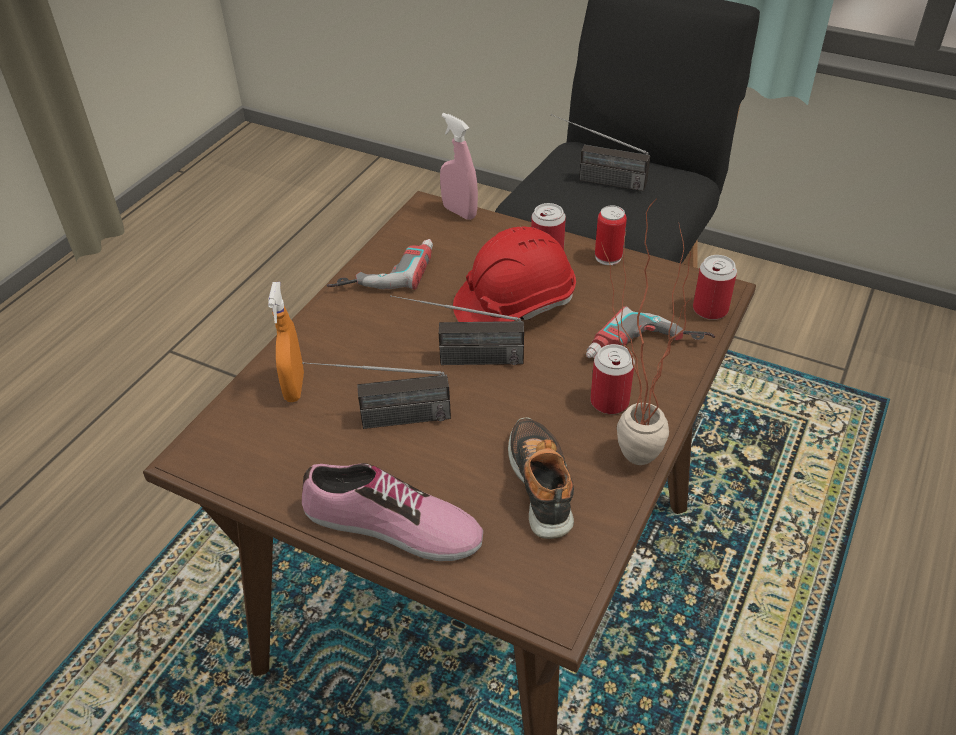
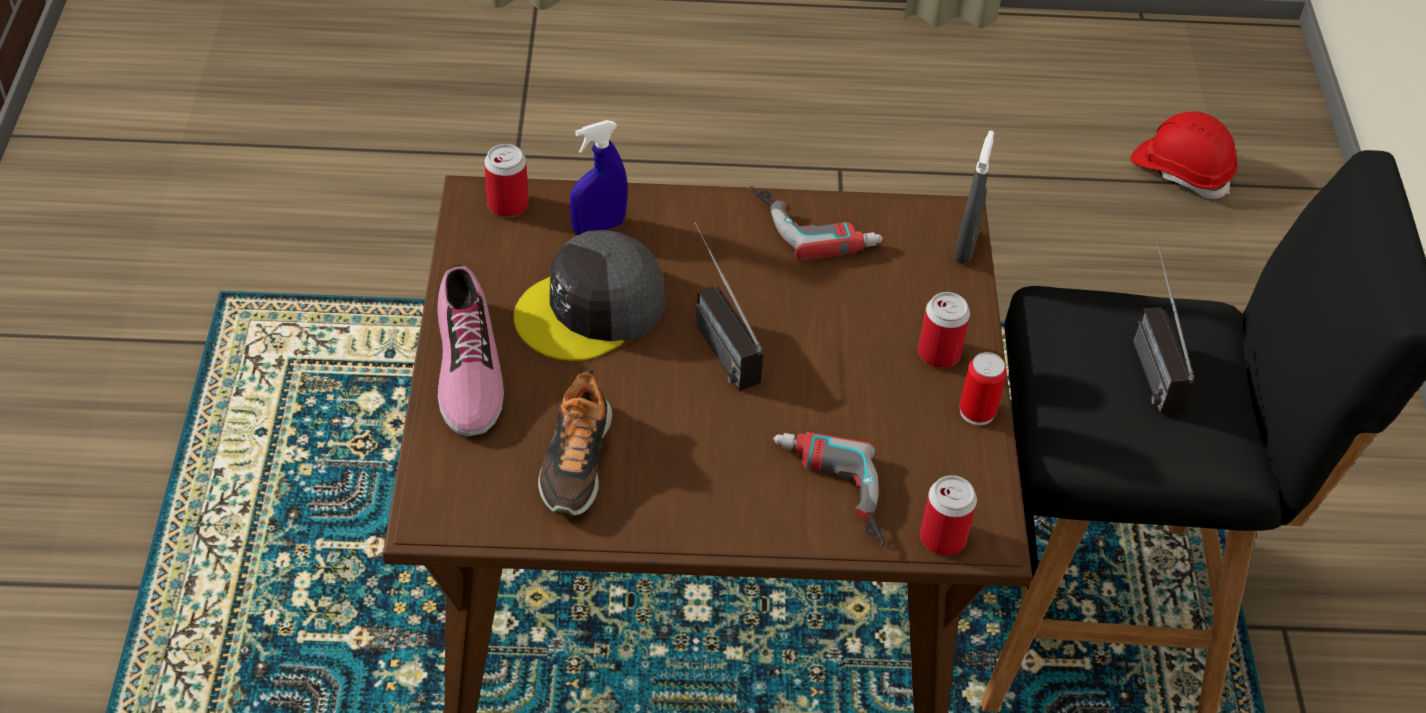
camera: 60 degrees right, 5 degrees up
orange spray bottle [268,282,304,402] -> blue spray bottle [570,120,627,235]
radio [302,362,451,429] -> grey cap [514,230,665,361]
pink spray bottle [440,113,478,220] -> grey spray bottle [954,130,994,264]
red hard hat [453,227,576,322] -> red hard hat moved to [1130,111,1237,199]
shoe [508,417,574,539] -> shoe turned 135 degrees clockwise [538,370,612,516]
can [590,344,635,414] -> can moved to [484,144,528,217]
potted plant [601,198,691,465] -> none

